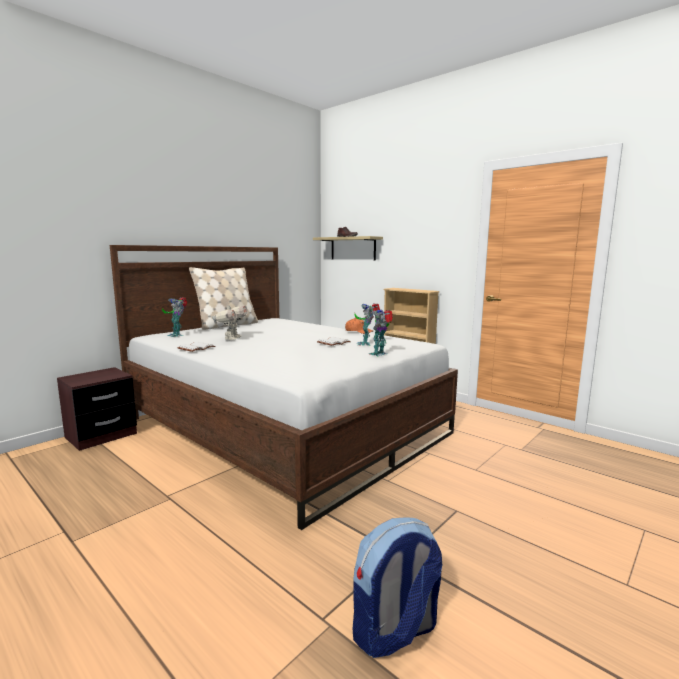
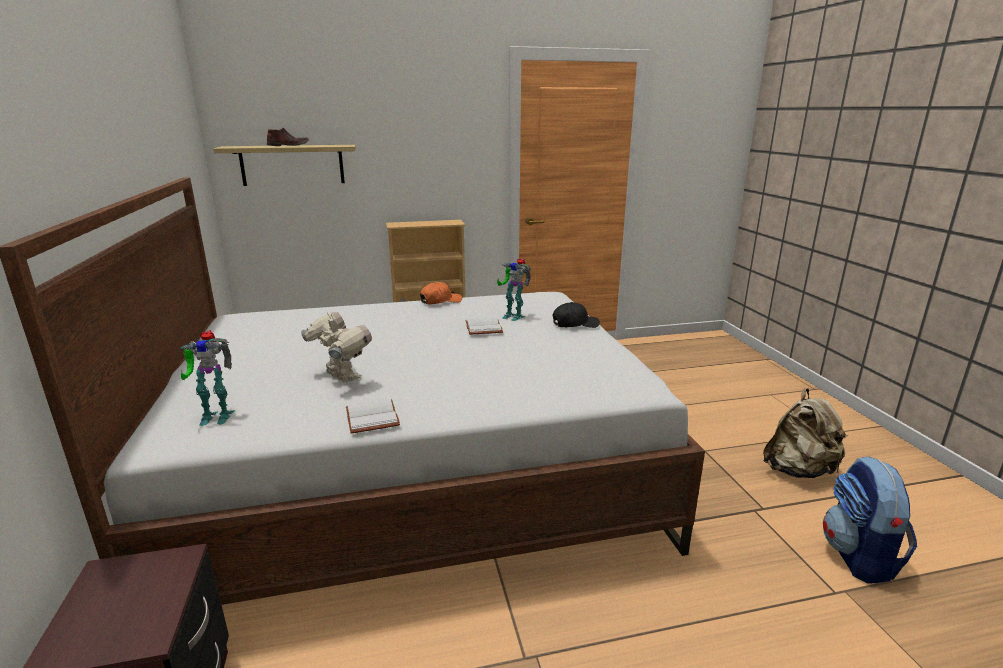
camera: 55 degrees left, 10 degrees up
beige pillow [189,267,258,330] -> none
toy robot [369,309,393,357] -> black cap [553,302,600,328]
none -> beige backpack [763,388,848,478]

